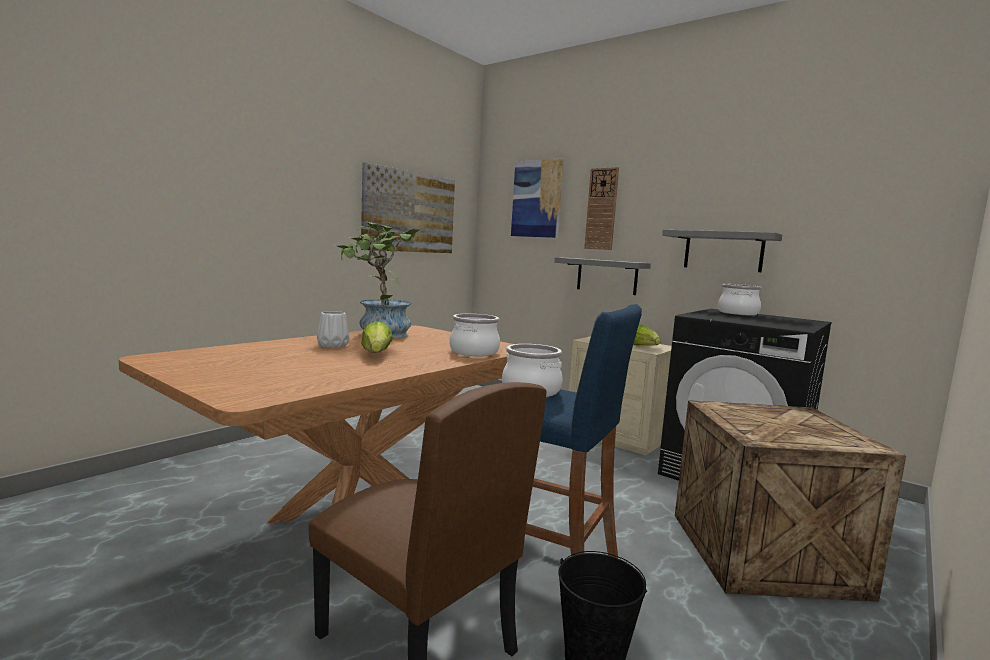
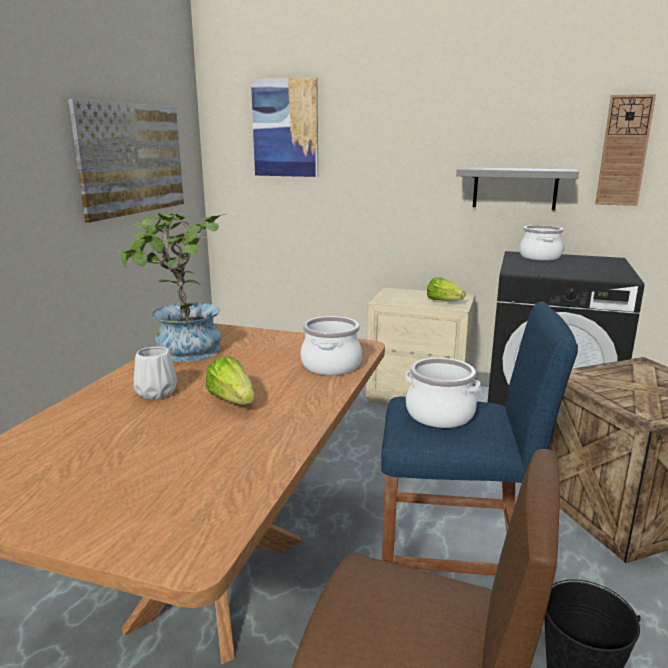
camera: 20 degrees left, 10 degrees up
grey shelf [554,257,651,295] -> none
wall clock [584,167,619,250] -> wall clock moved to [595,94,656,206]

